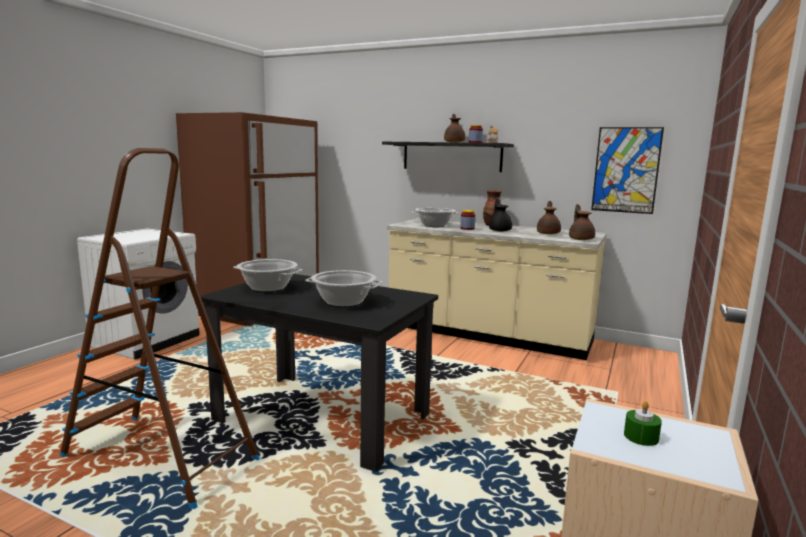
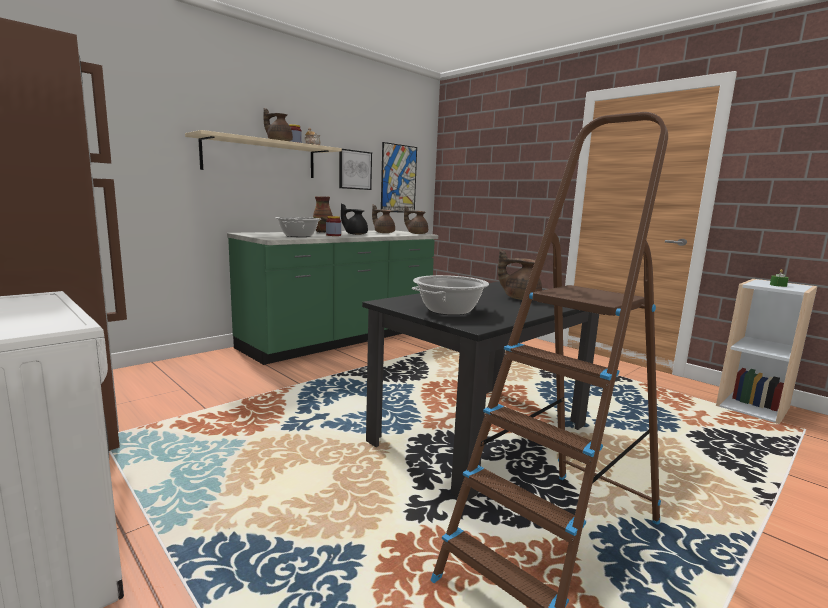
camera: 70 degrees left, 0 degrees up
cooking pot [305,270,383,307] -> brown teapot [498,249,542,300]
black shelf [382,142,514,172] -> beige shelf [185,130,342,178]
beige counter [387,218,607,360] -> green counter [227,230,438,365]
none -> picture [339,149,372,190]

